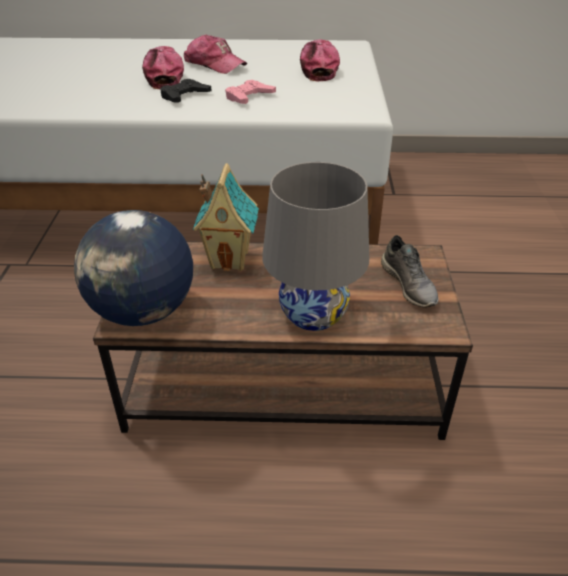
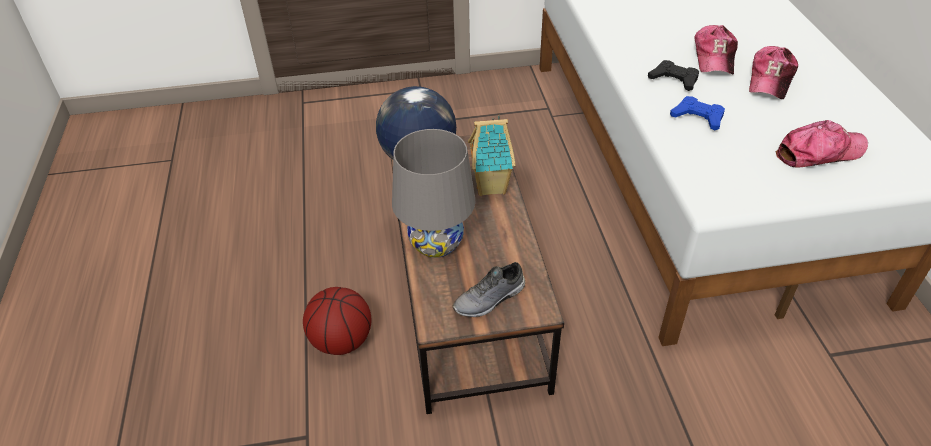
camera: 80 degrees right, 5 degrees up
cap [142,46,184,89] -> cap turned 120 degrees clockwise [694,25,738,74]
pink game controller [225,80,276,104] -> blue game controller [670,96,725,130]
none -> basketball [303,287,372,355]

